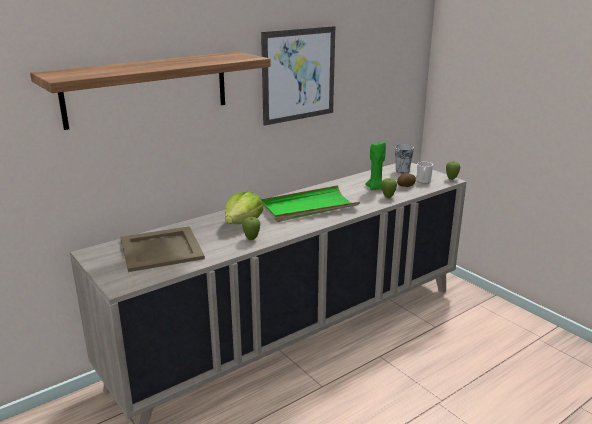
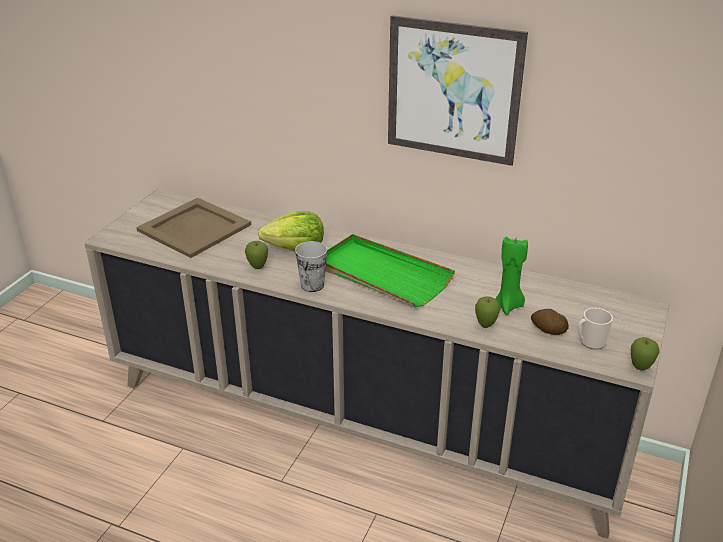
camera: 60 degrees right, 10 degrees up
shelf [30,52,271,130] -> none
cup [395,145,414,173] -> cup moved to [295,241,327,292]

